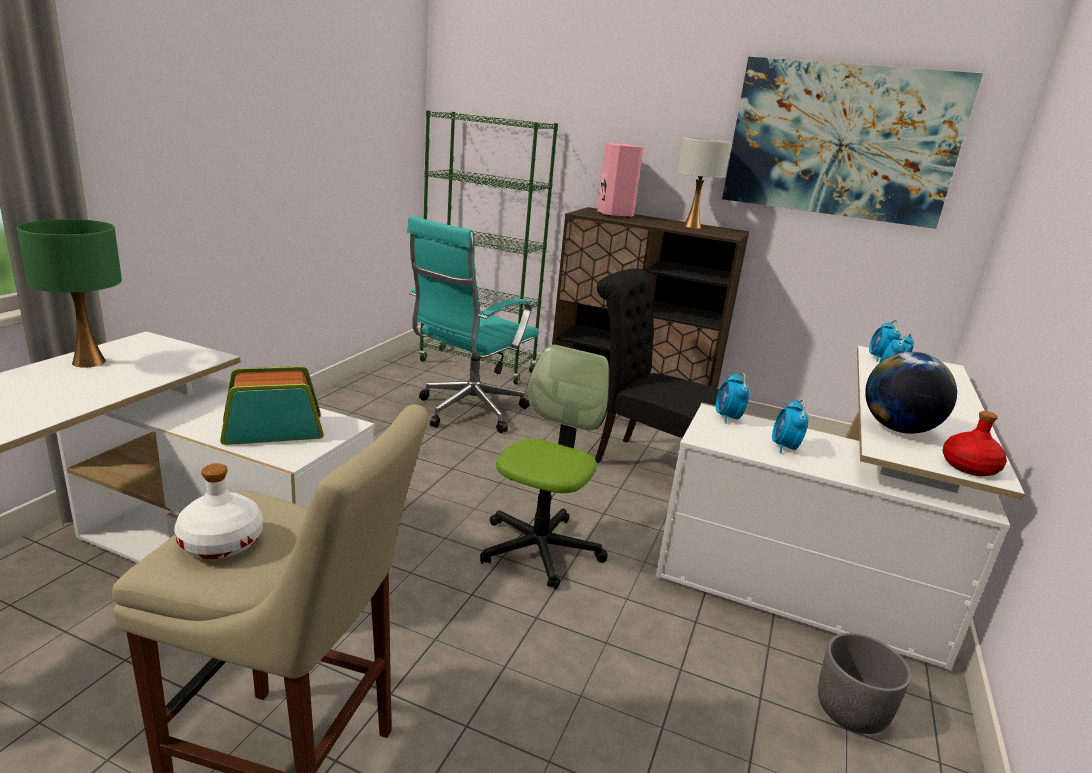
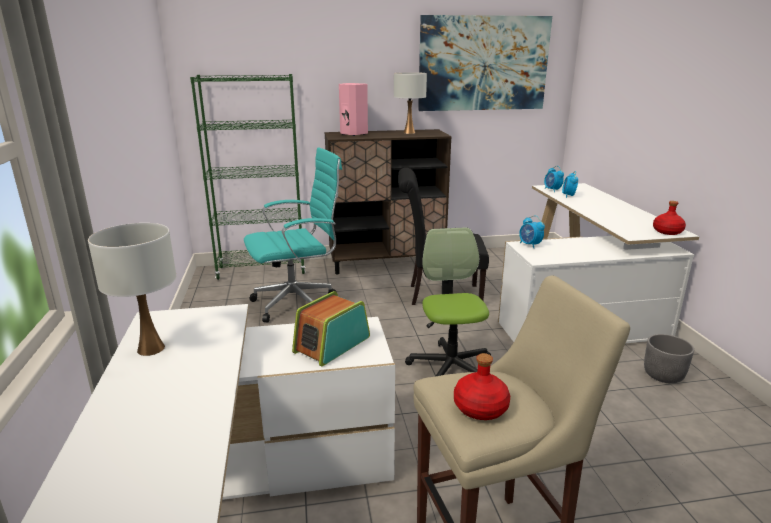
camera: 30 degrees left, 0 degrees up
green table lamp [17,219,122,368] -> white table lamp [88,223,176,356]
white bottle [174,463,263,559] -> red bottle [454,353,510,420]
turquoise office chair [407,215,539,433] -> turquoise office chair turned 120 degrees counterclockwise [244,147,342,323]
alarm clock [772,400,809,453] -> none
globe [865,352,957,434] -> none

